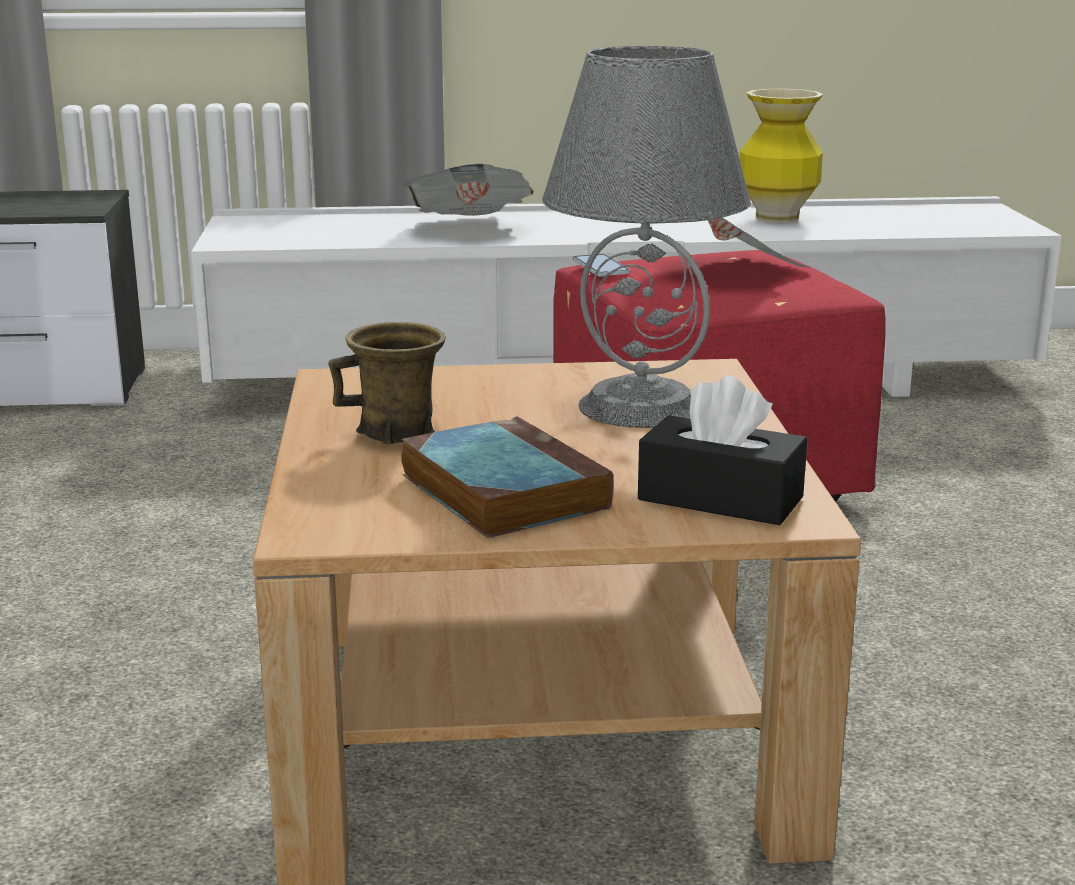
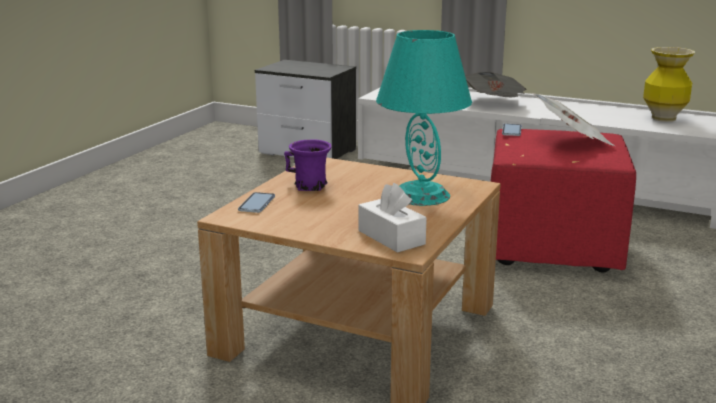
camera: 30 degrees right, 0 degrees up
brown mug [328,322,446,444] -> purple mug [284,139,332,191]
book [401,416,613,538] -> none
grey table lamp [542,46,751,428] -> turquoise table lamp [376,30,472,206]
black tissue box [638,375,807,525] -> white tissue box [358,183,427,253]
none -> phone [238,192,275,213]

